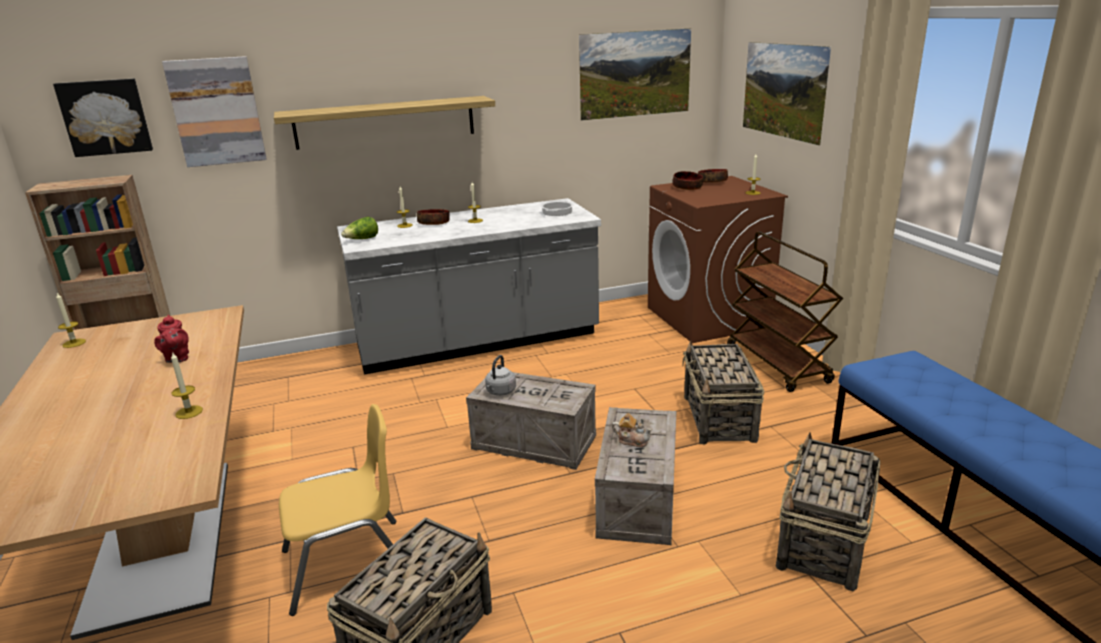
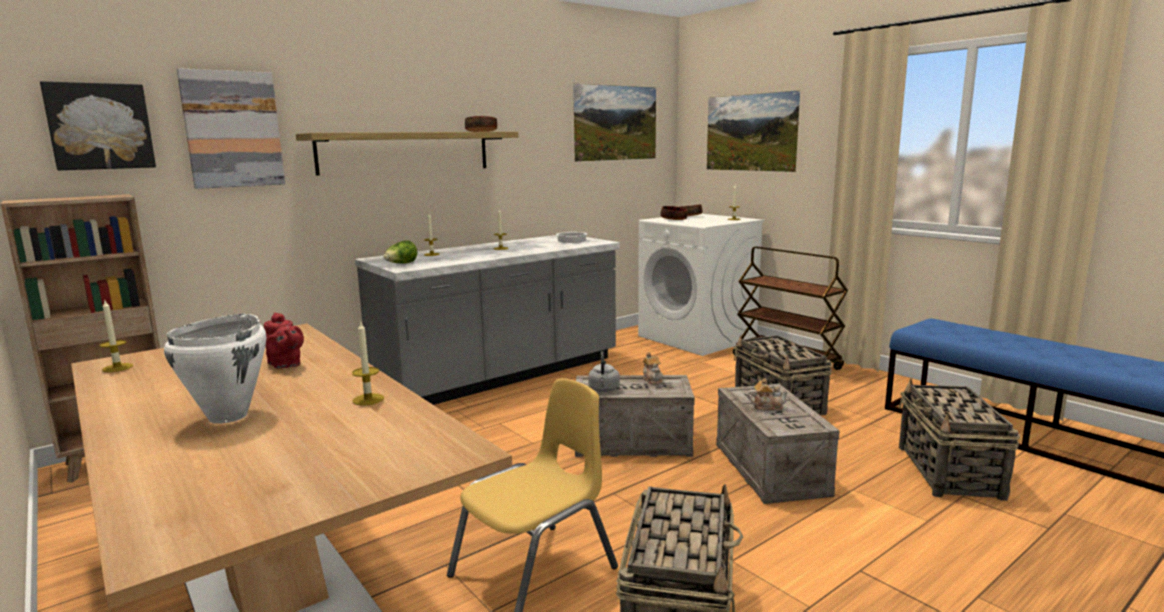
camera: 20 degrees left, 10 degrees down
bowl [417,209,450,225] -> bowl moved to [465,116,497,132]
brown washing machine [648,176,788,343] -> white washing machine [638,214,764,356]
none -> white cooking pot [164,314,266,424]
none -> teapot [643,352,663,384]

